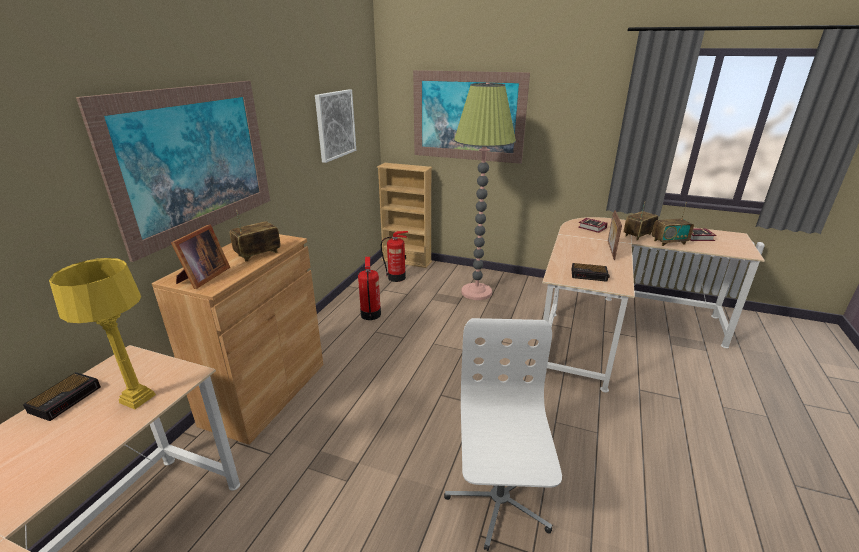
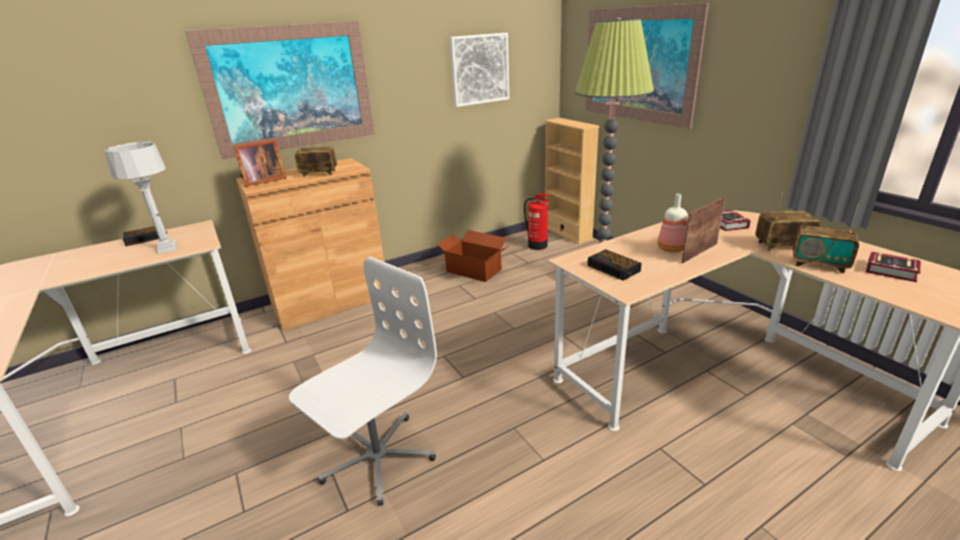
camera: 40 degrees right, 0 degrees up
yellow table lamp [49,258,156,409] -> grey table lamp [104,142,177,254]
fire extinguisher [358,257,381,320] -> cardboard box [437,230,509,282]
none -> bottle [657,194,687,253]

